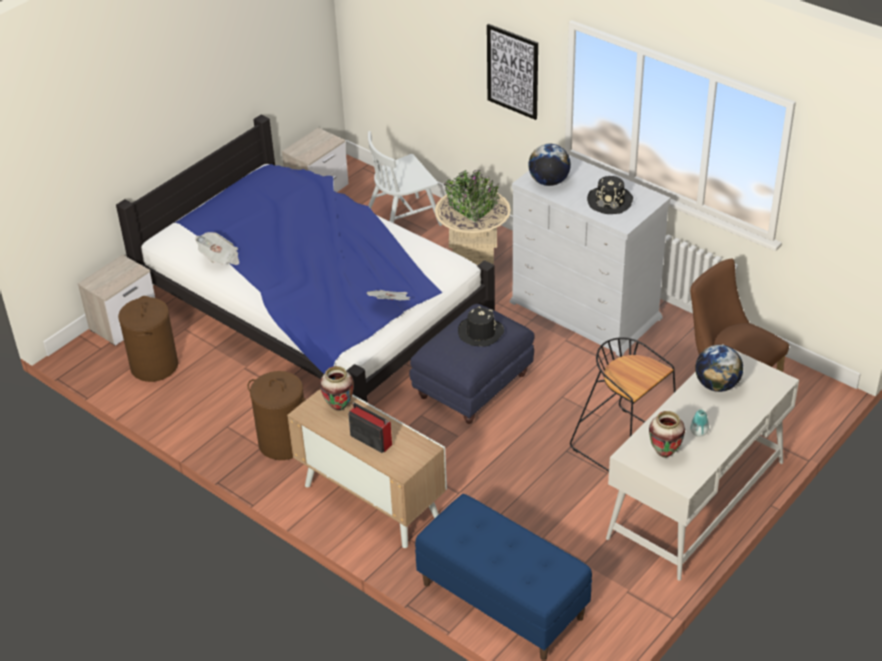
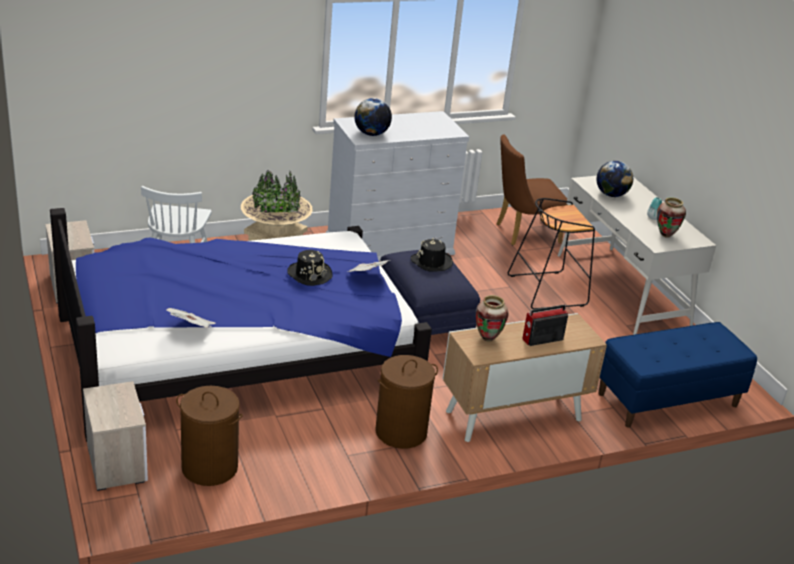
camera: 65 degrees left, 10 degrees down
picture [487,24,538,120] -> none
black hat [587,176,633,214] -> black hat moved to [287,250,333,286]

